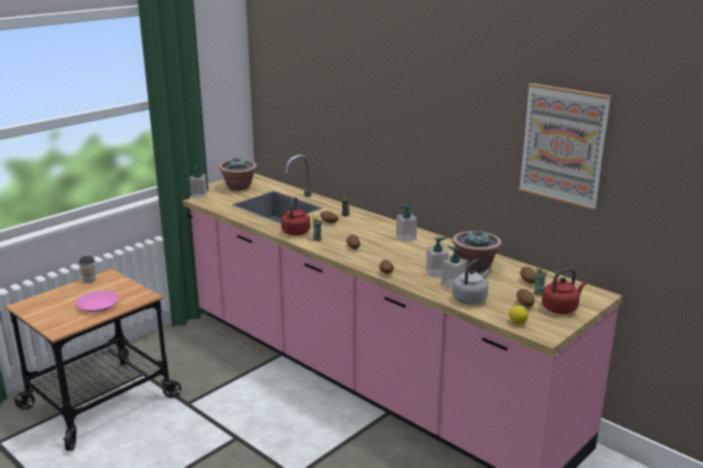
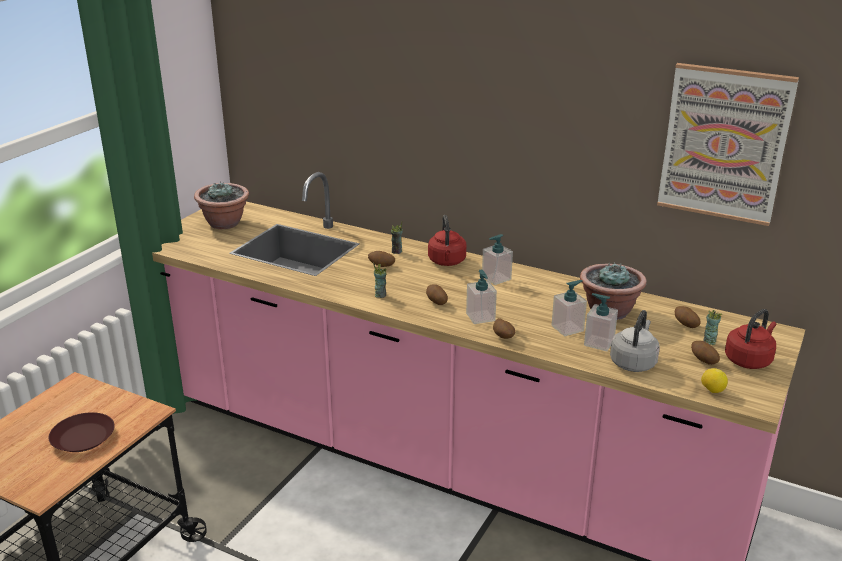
camera: 15 degrees left, 5 degrees up
pink plate [76,291,119,312] -> brown plate [48,412,115,452]
cup [79,256,96,283] -> none
soap dispenser [190,166,207,198] -> soap dispenser moved to [466,270,497,324]
red kettle [281,197,310,235] -> red kettle moved to [428,215,466,266]

